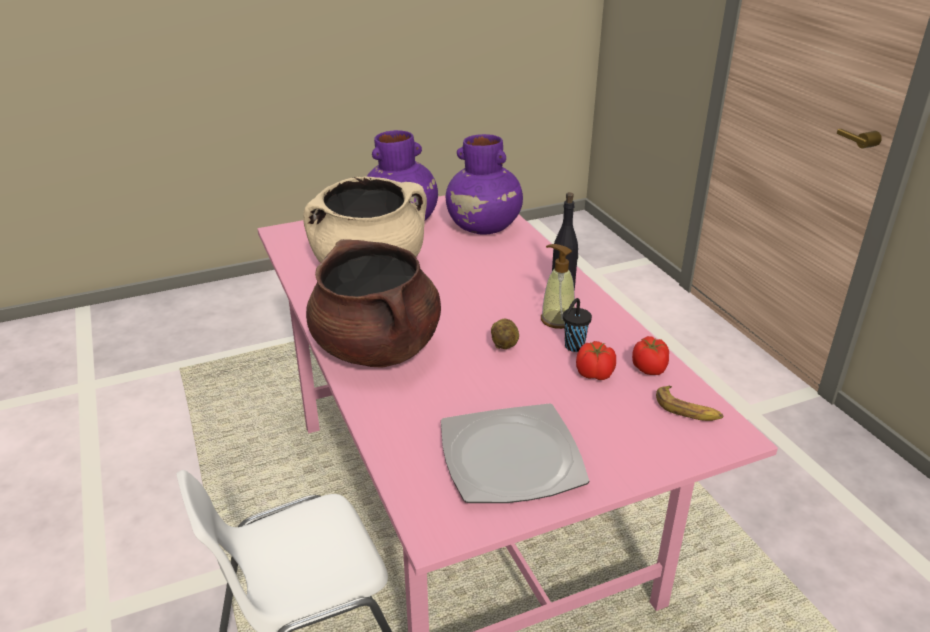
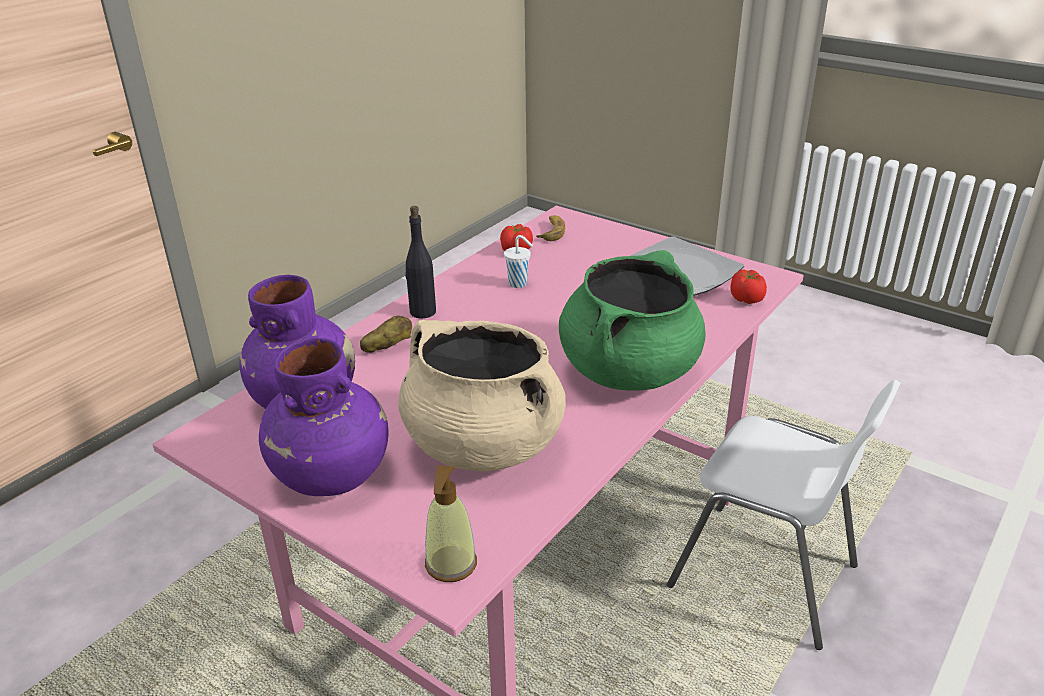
camera: 120 degrees left, 0 degrees up
brown cooking pot [306,239,441,368] -> green cooking pot [559,250,706,391]
potato [491,319,519,349] -> potato moved to [360,316,412,353]
soap dispenser [541,244,575,329] -> soap dispenser moved to [425,465,477,582]
black cup [563,298,592,352] -> white cup [504,235,533,288]
tomato [576,341,616,380] -> tomato moved to [730,269,767,304]

